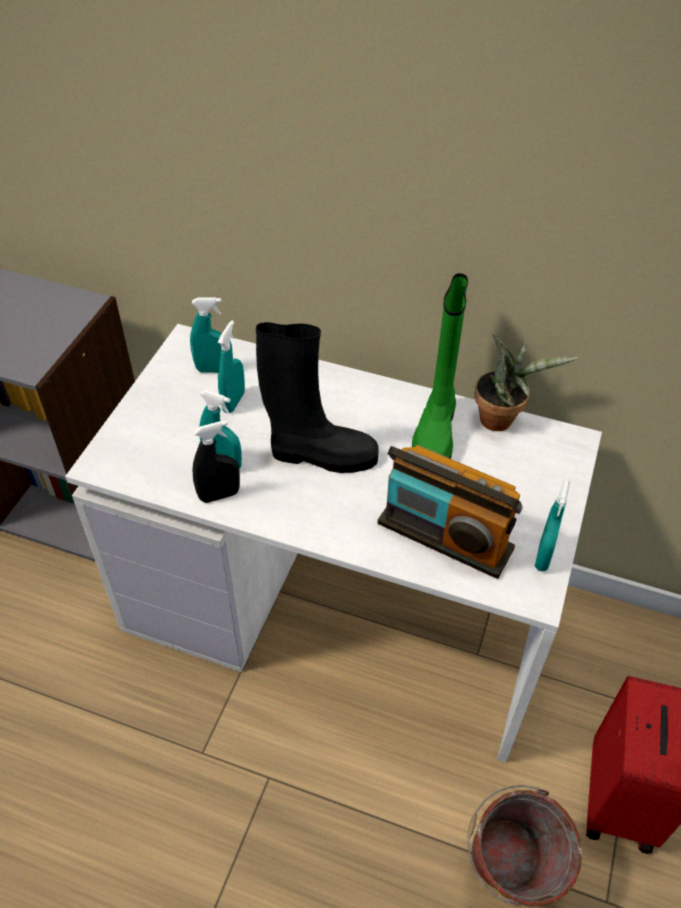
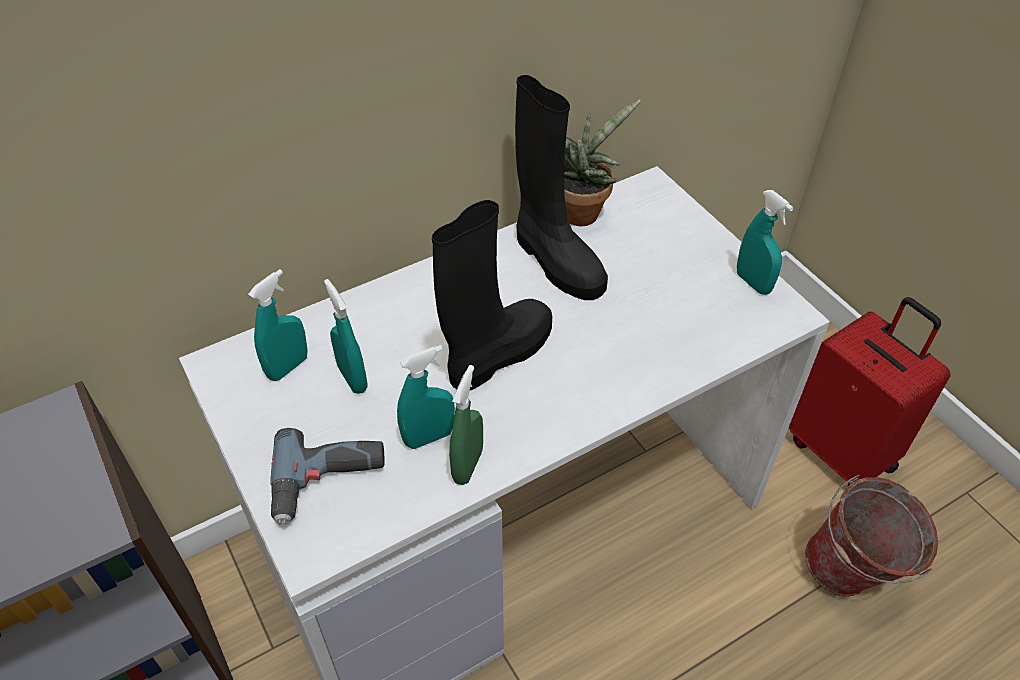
camera: 50 degrees left, 0 degrees up
black spray bottle [192,420,240,503] -> green spray bottle [449,365,483,485]
radio [378,445,523,579] -> none
green boot [412,273,468,459] -> black boot [515,75,608,300]
none -> power drill [270,428,385,526]

